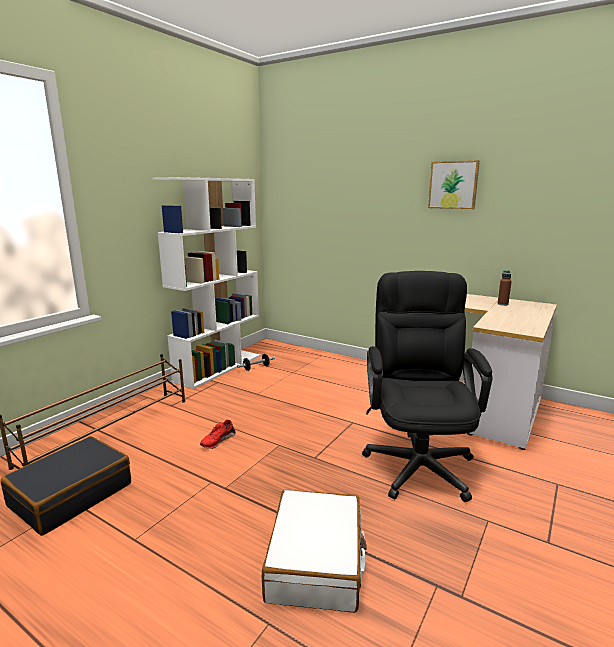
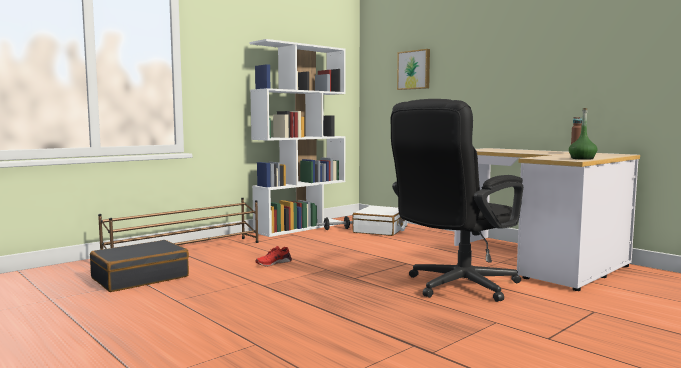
camera: 15 degrees right, 10 degrees down
white suitcase [262,490,367,613] -> white suitcase moved to [352,205,408,236]
black office chair [362,271,493,502] -> black office chair turned 150 degrees counterclockwise [391,99,523,302]
picture [428,160,480,209] -> picture moved to [397,49,430,90]
none -> green bottle [569,108,598,160]

